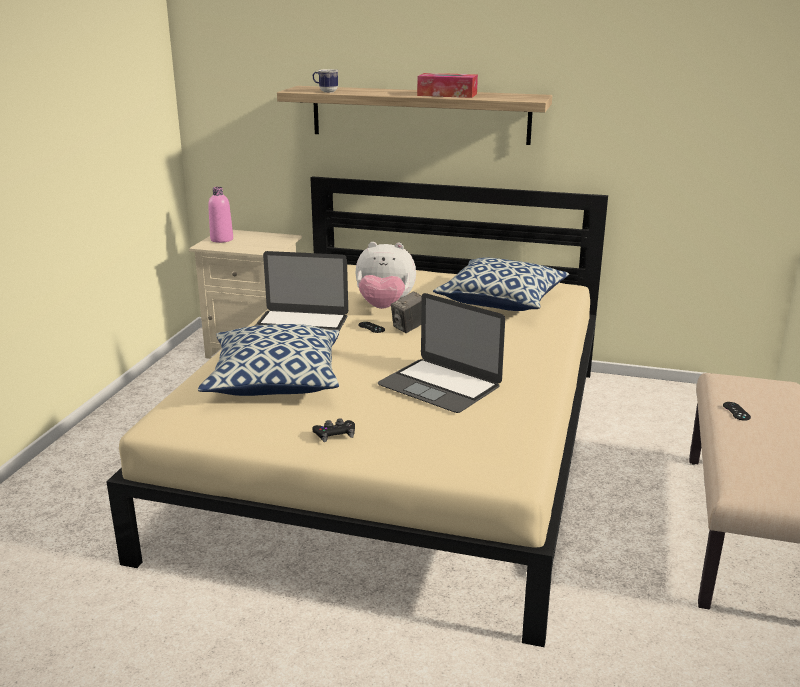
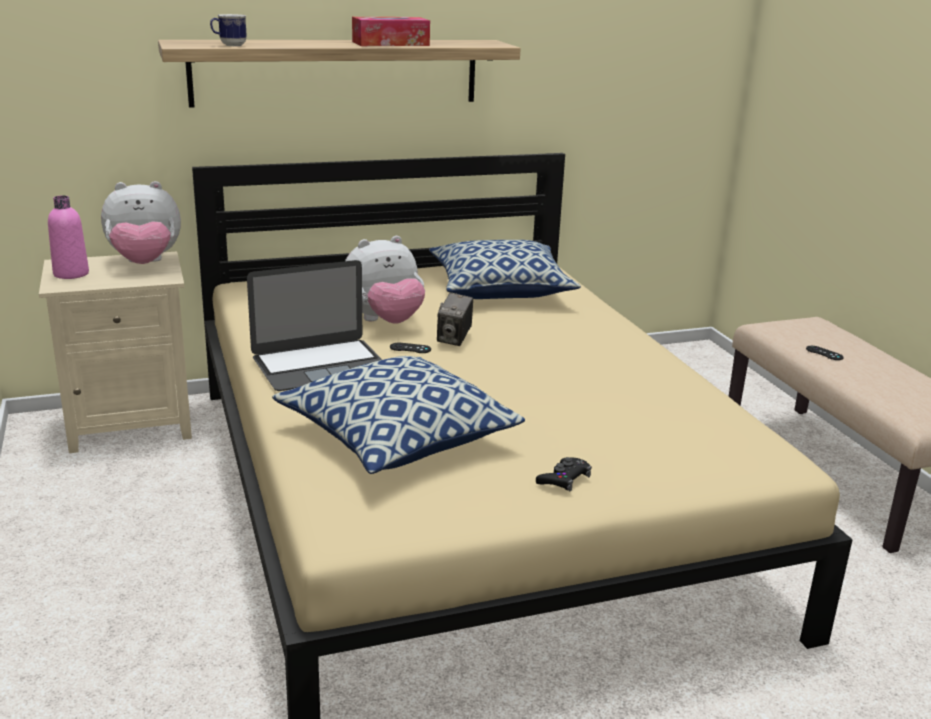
camera: 35 degrees left, 0 degrees up
laptop [378,293,505,413] -> none
none -> plush toy [101,181,181,264]

